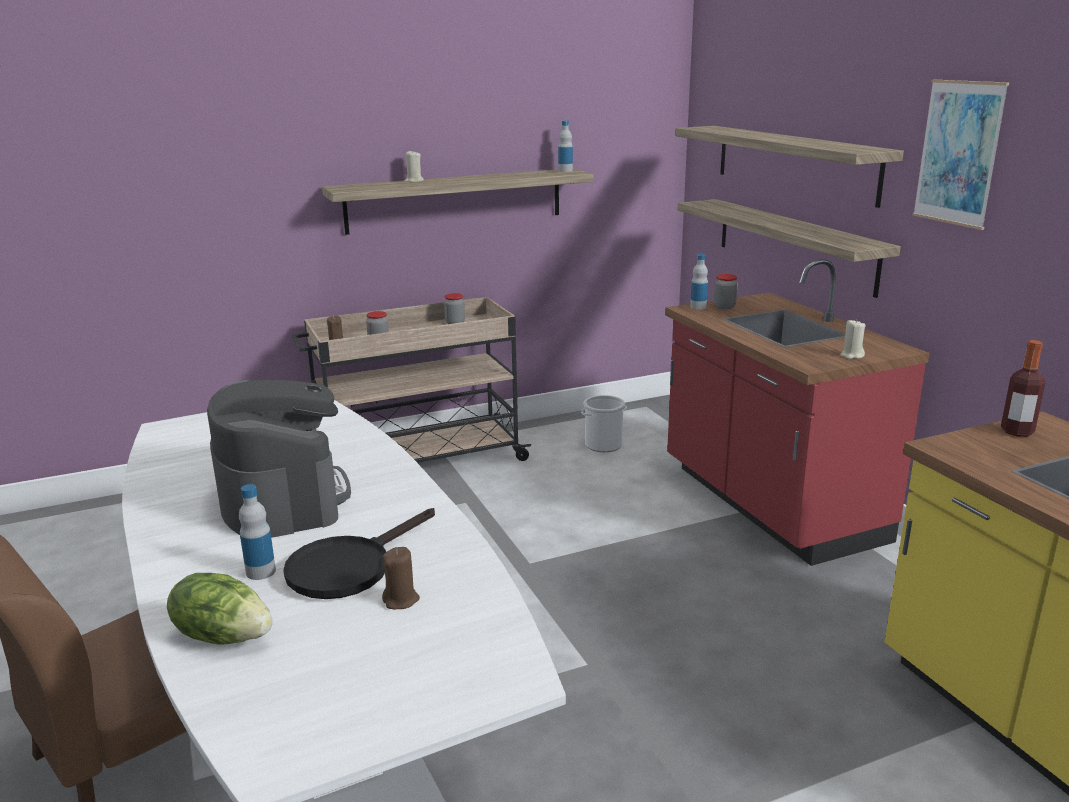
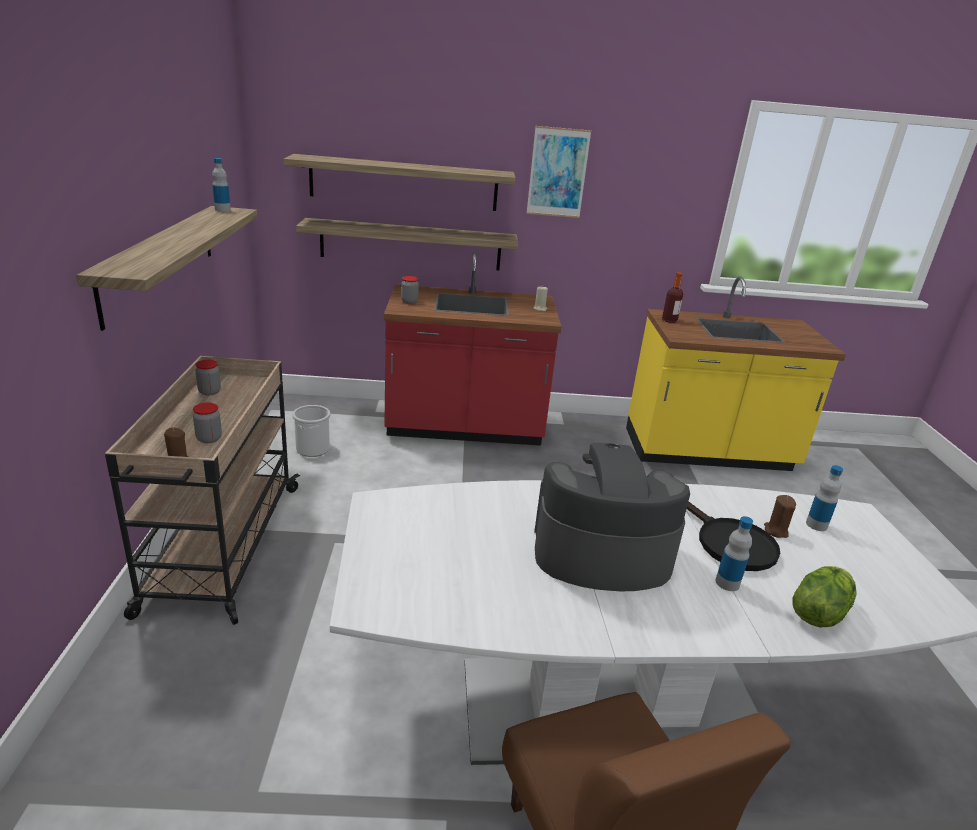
camera: 70 degrees left, 5 degrees up
beige candle [405,150,424,182] -> none
bottle [690,254,708,310] -> bottle moved to [806,465,843,531]

